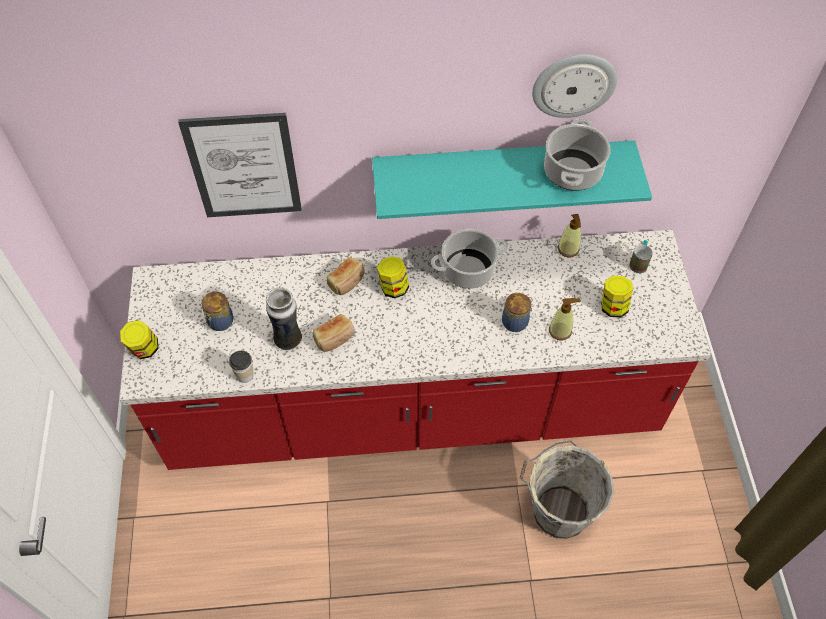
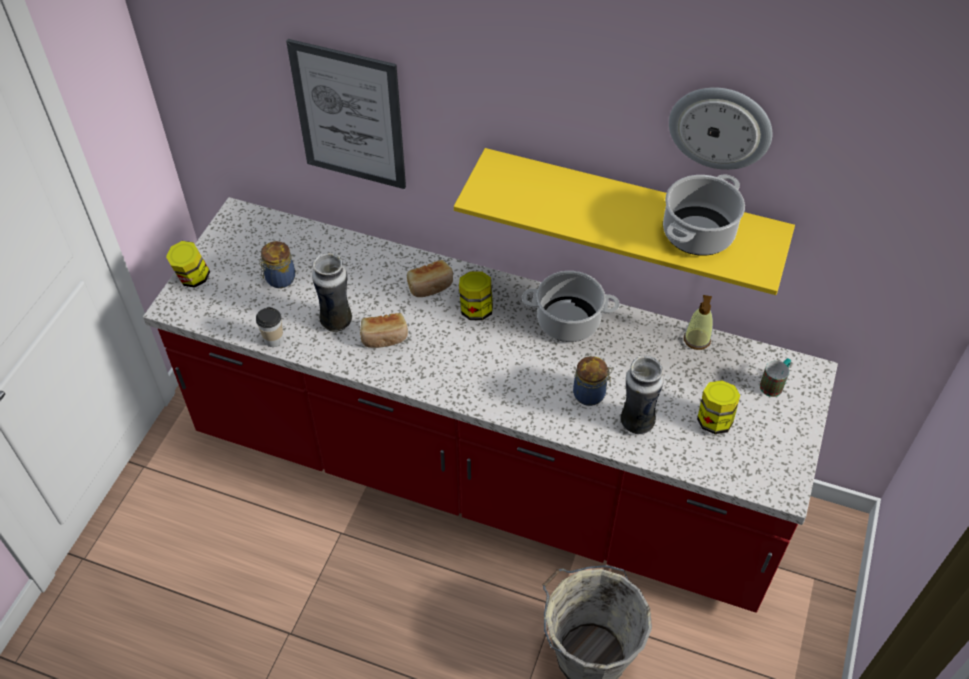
camera: 25 degrees right, 5 degrees down
turquoise shelf [372,140,652,219] -> yellow shelf [454,148,795,295]
soap dispenser [549,298,581,340] -> vase [620,356,664,434]

